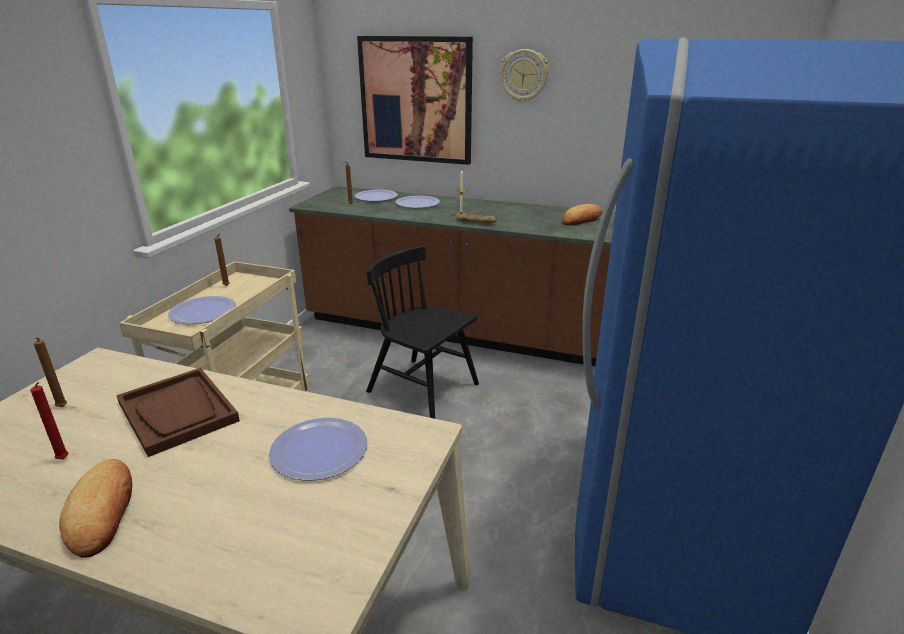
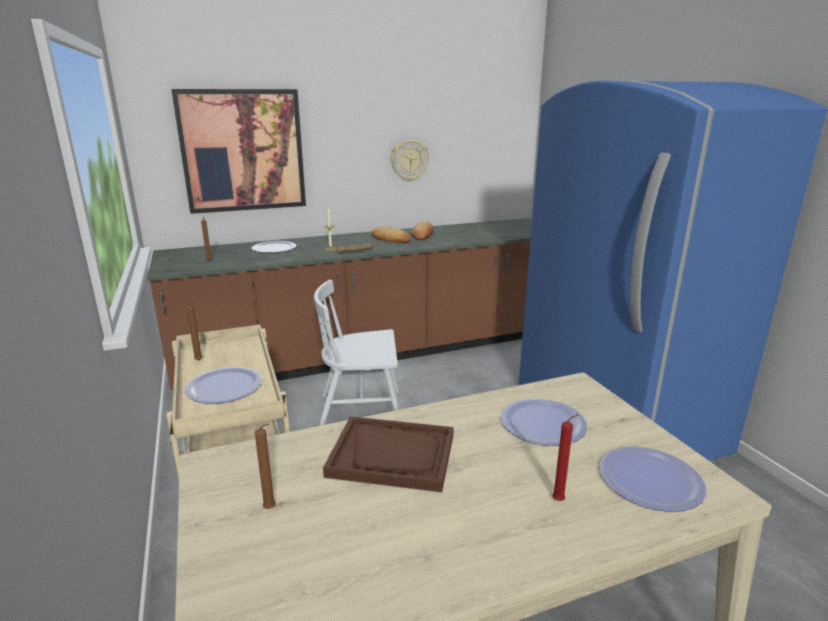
camera: 40 degrees left, 5 degrees down
red candle [30,382,69,459] -> red candle moved to [552,414,579,501]
bread [59,459,132,558] -> bread moved to [371,226,410,243]
plate [355,190,398,201] -> plate moved to [599,446,706,512]
black chair [366,246,479,419] -> white chair [314,280,399,426]
wall clock [500,49,549,103] -> wall clock moved to [391,140,429,182]

